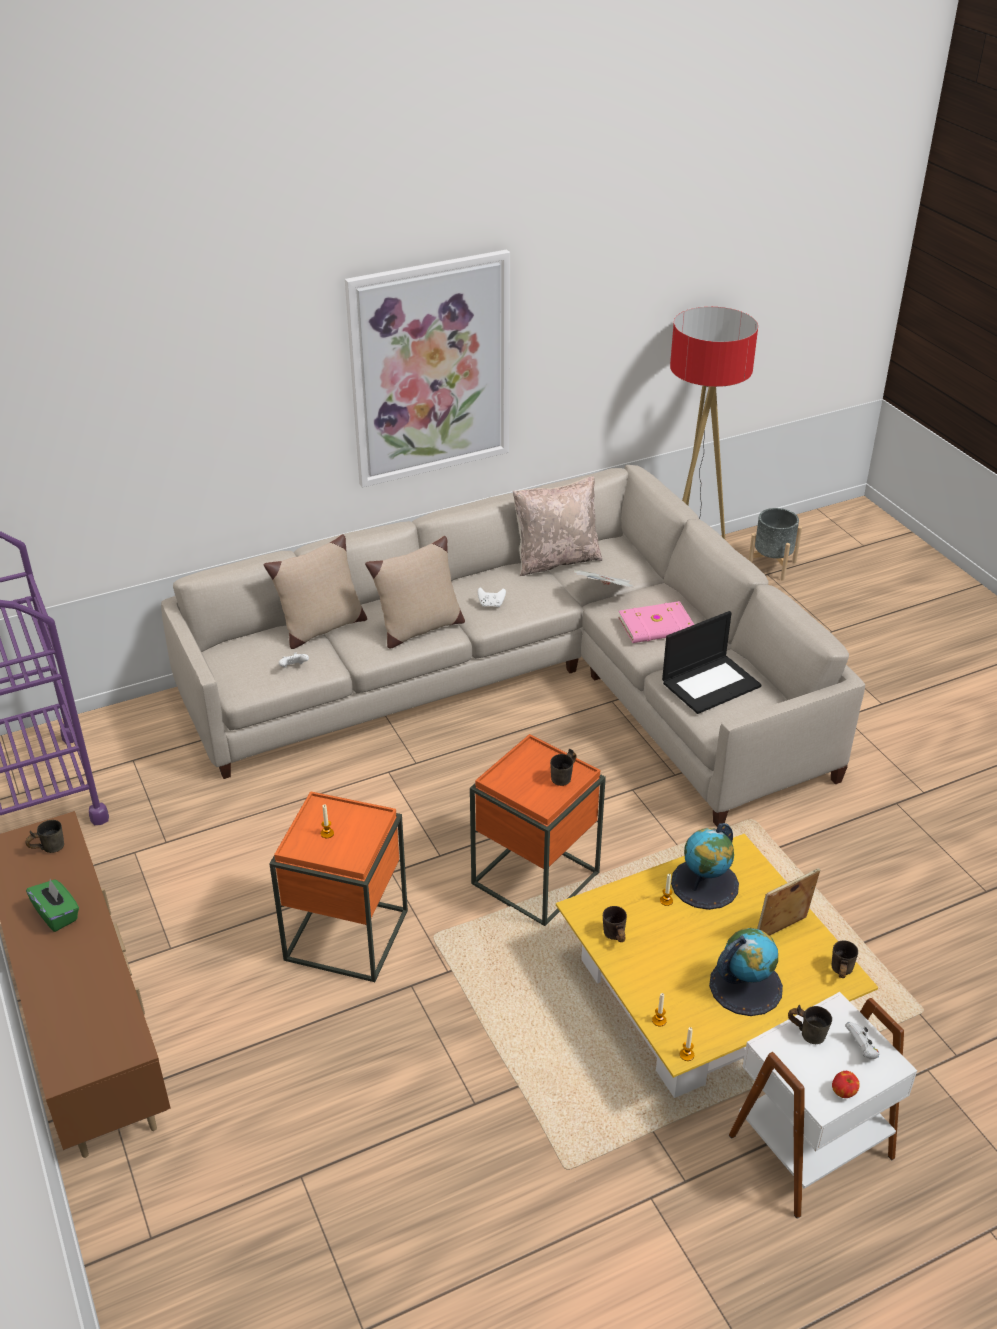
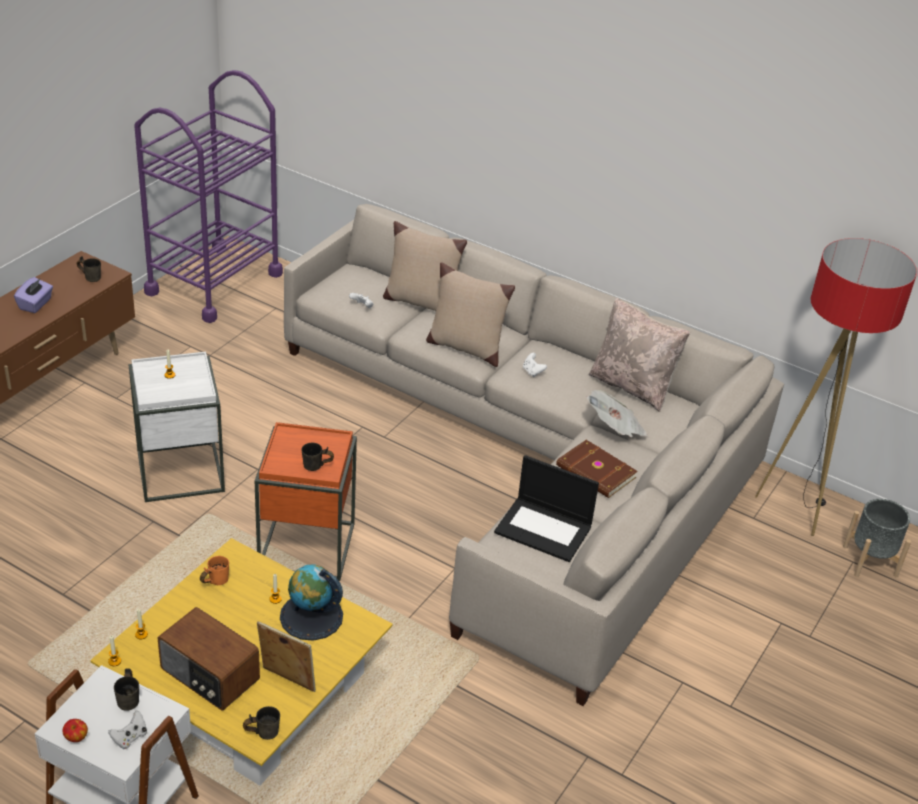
camera: 55 degrees right, 0 degrees up
green tissue box [26,879,79,932] -> purple tissue box [14,277,53,313]
orange side table [269,791,408,982] -> white side table [128,351,225,502]
picture [345,249,510,488] -> none
grey mug [603,906,627,942] -> orange mug [200,556,229,585]
pink book [618,601,694,643] -> brown book [556,440,638,498]
globe [709,928,783,1016] -> radio [158,607,260,711]

